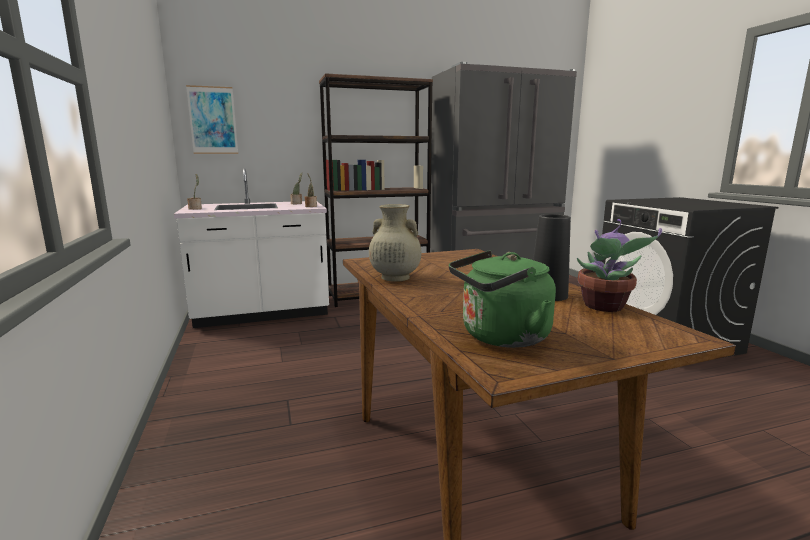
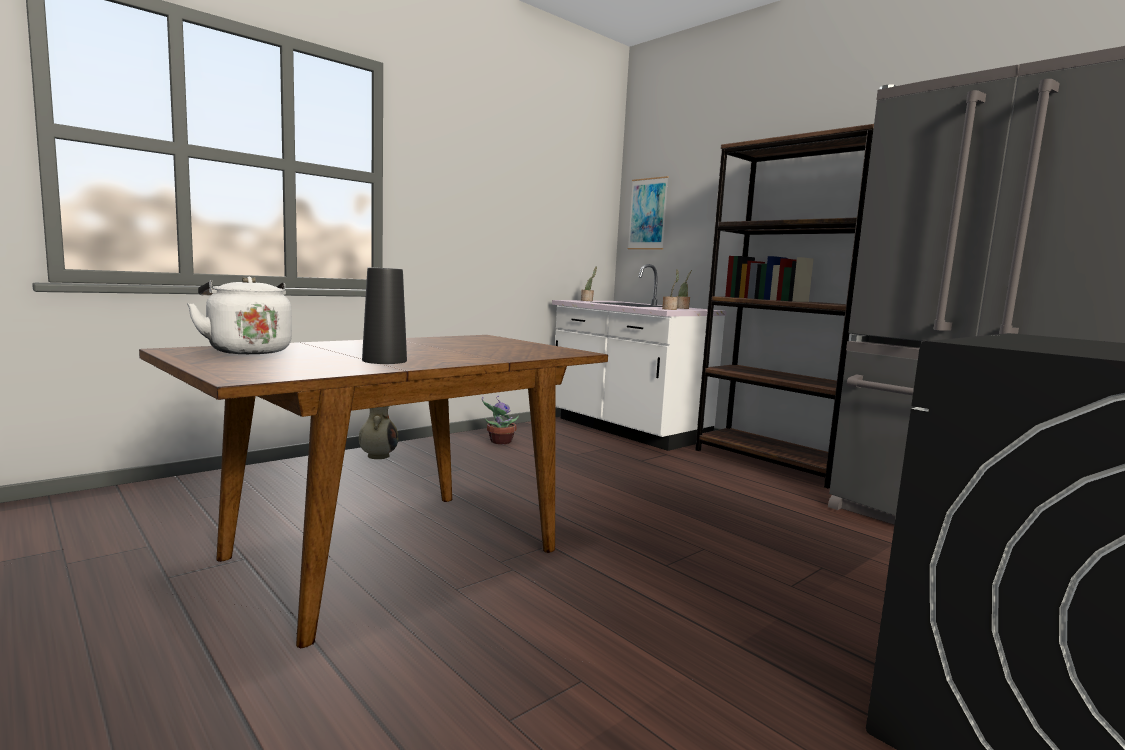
camera: 65 degrees right, 5 degrees down
beige vase [369,204,421,282] -> beige vase moved to [359,406,398,459]
green kettle [449,250,556,348] -> white kettle [187,277,292,354]
potted plant [577,219,662,312] -> potted plant moved to [482,396,519,444]

